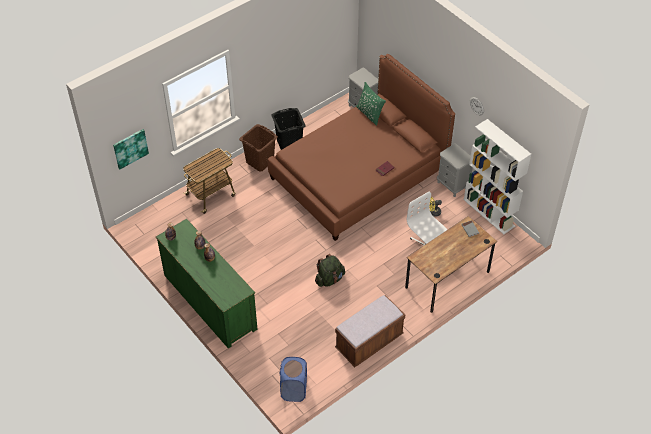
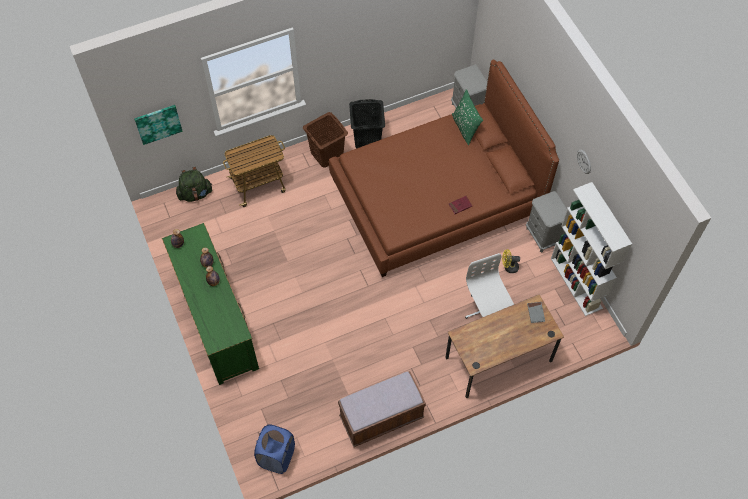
camera: 15 degrees right, 10 degrees up
green backpack [315,254,345,287] -> green backpack moved to [176,167,212,202]

